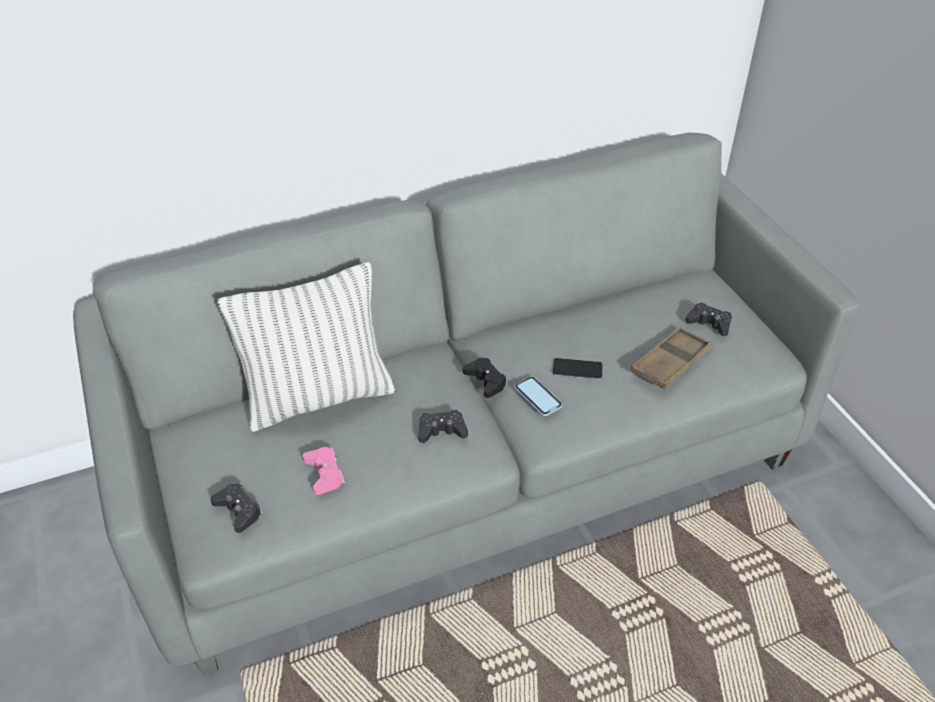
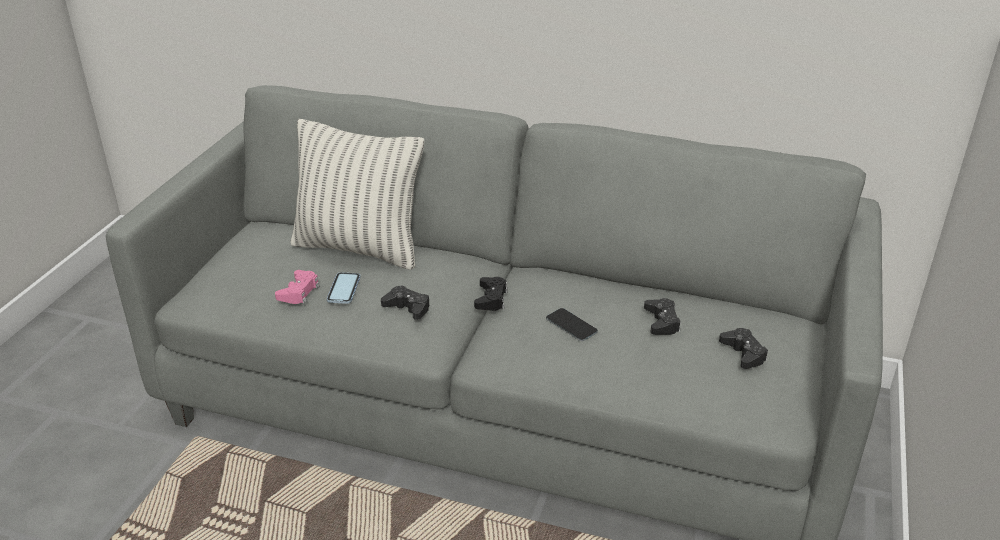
camera: 40 degrees right, 10 degrees down
black game controller [210,483,262,533] -> black game controller moved to [644,298,681,335]
phone [514,376,562,416] -> phone moved to [327,272,361,304]
brown tray [631,327,713,389] -> none

